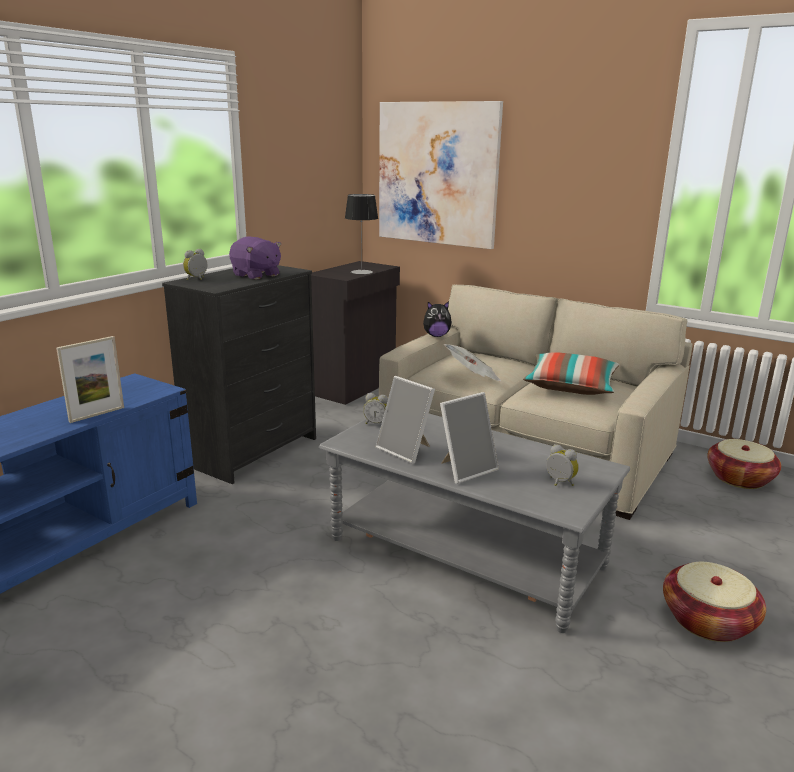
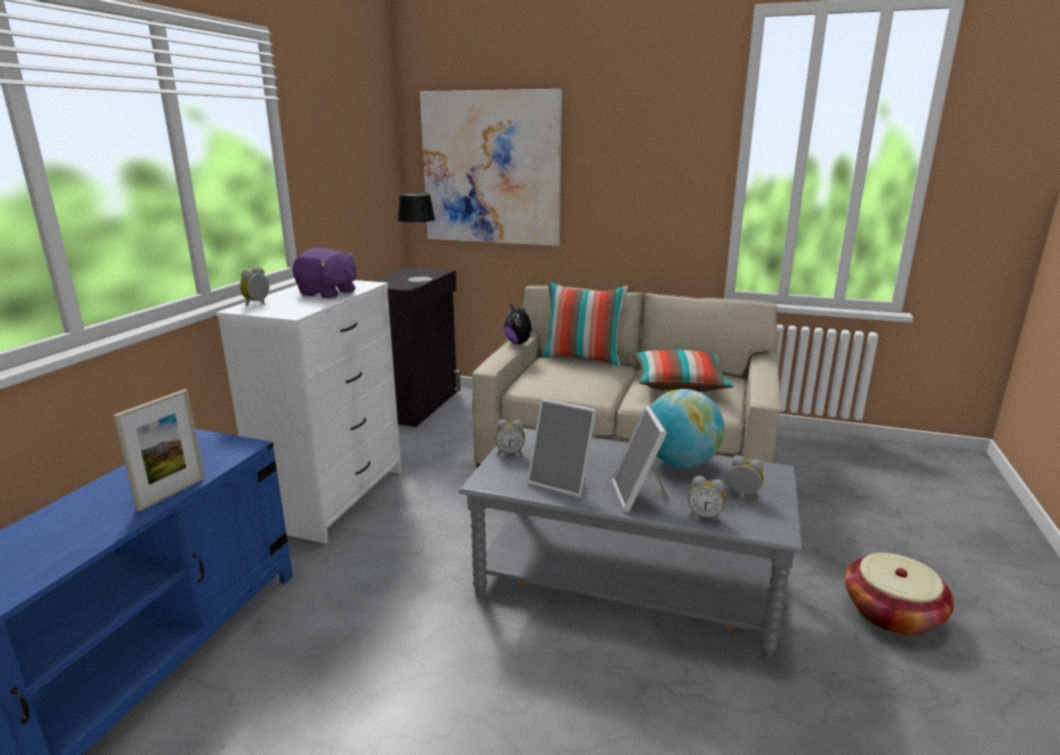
camera: 15 degrees left, 0 degrees up
black dresser [162,265,316,484] -> white dresser [216,280,402,544]
plush toy [423,301,452,337] -> plush toy turned 75 degrees clockwise [504,304,536,344]
picture frame [440,392,499,484] -> picture frame turned 135 degrees clockwise [612,406,670,512]
newspaper [444,344,502,382] -> none
basket [707,439,781,489] -> none
none -> pillow [542,282,628,366]
none -> globe [650,389,724,468]
none -> alarm clock [688,476,726,523]

